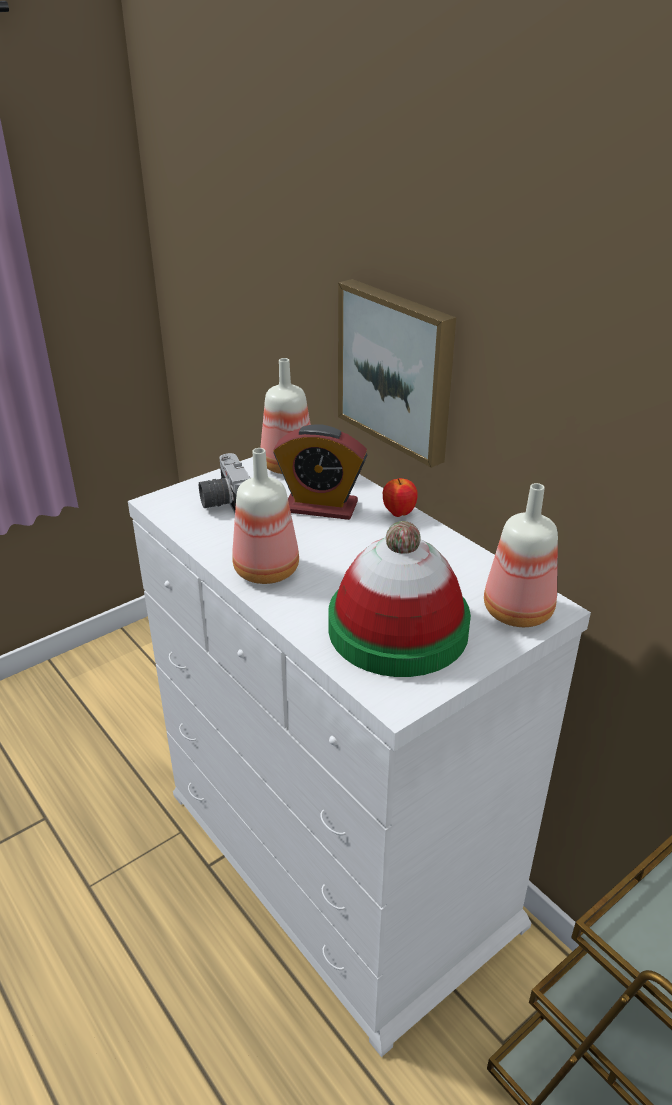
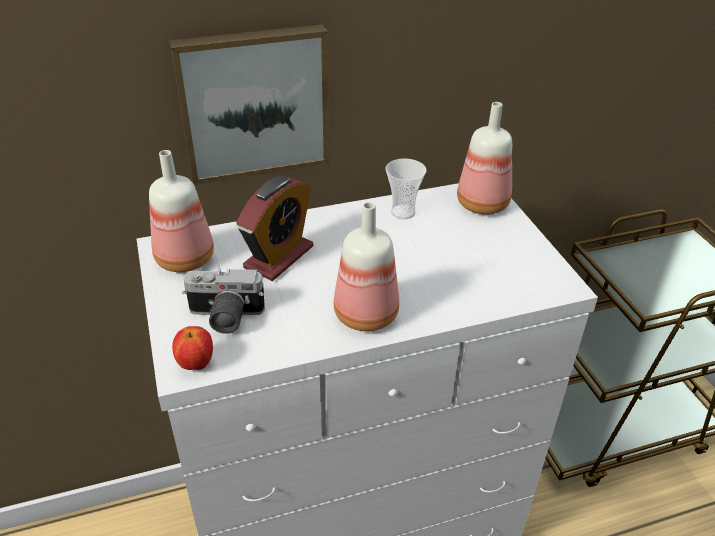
camera: 70 degrees left, 5 degrees up
hat [328,521,471,677] -> none
apple [383,478,418,517] -> apple moved to [172,326,213,370]
none -> cup [386,158,426,219]

